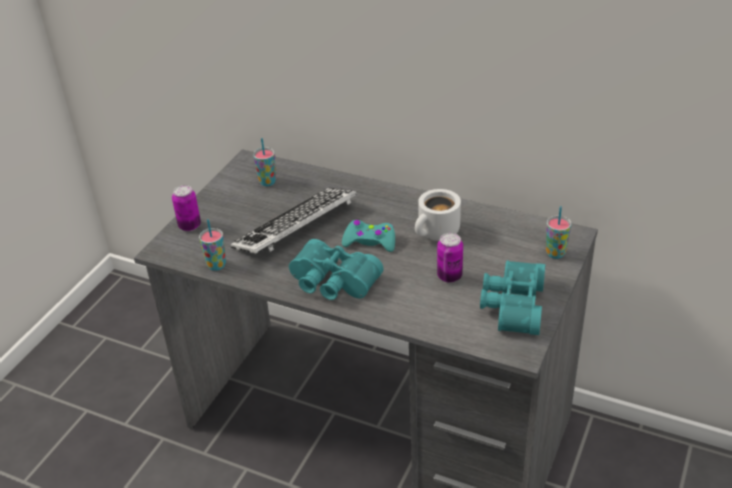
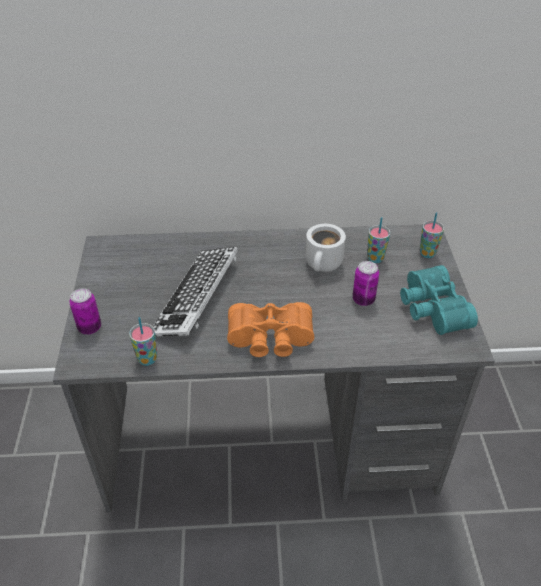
camera: 30 degrees left, 5 degrees up
cup [253,138,276,186] -> cup moved to [367,217,390,263]
turquoise binoculars [289,239,384,300] -> orange binoculars [227,302,314,357]
turquoise game controller [342,220,395,252] -> none

